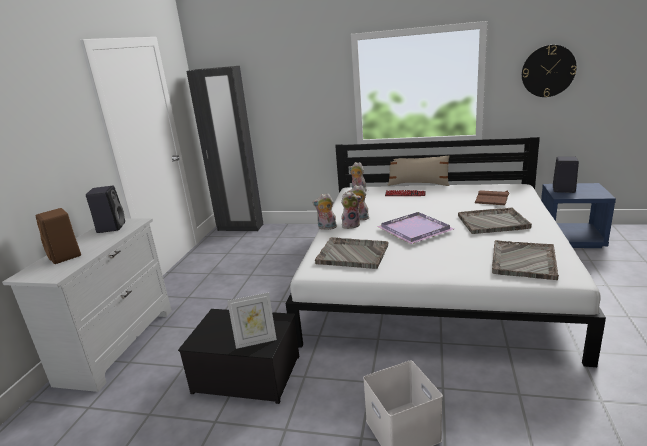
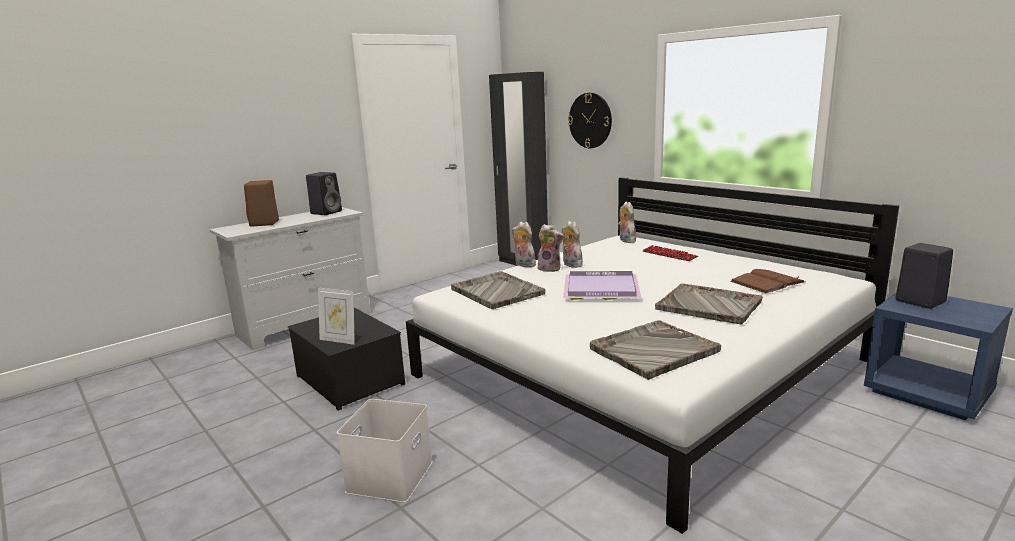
camera: 35 degrees right, 5 degrees down
beige pillow [388,155,450,186] -> none
wall clock [522,45,577,97] -> wall clock moved to [568,93,612,148]

